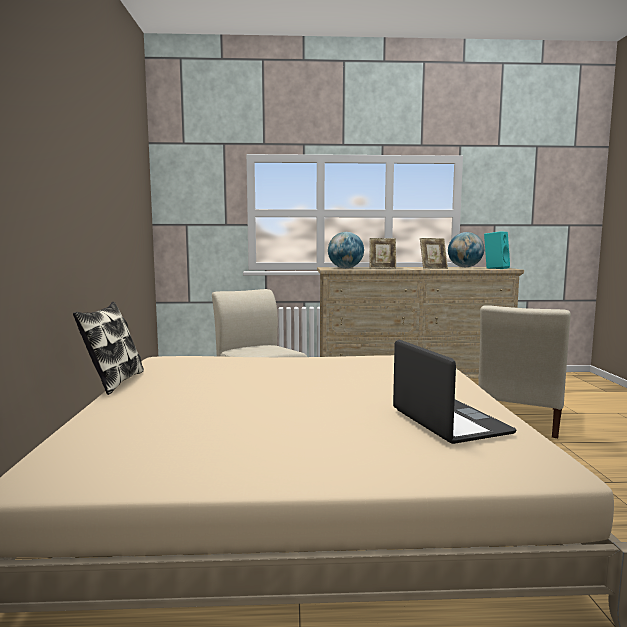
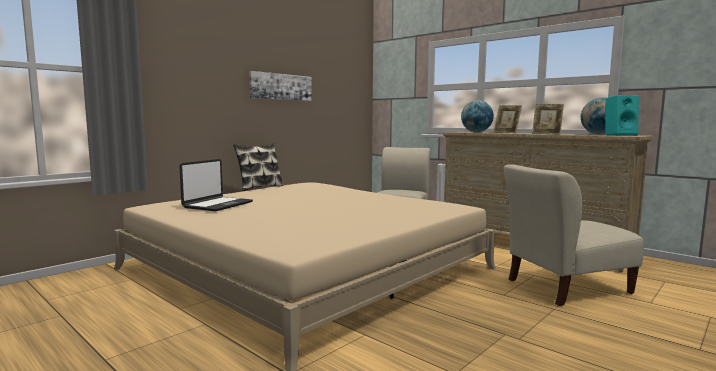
camera: 45 degrees right, 0 degrees up
laptop [393,339,517,444] -> laptop moved to [179,159,253,212]
none -> picture [249,71,312,101]

